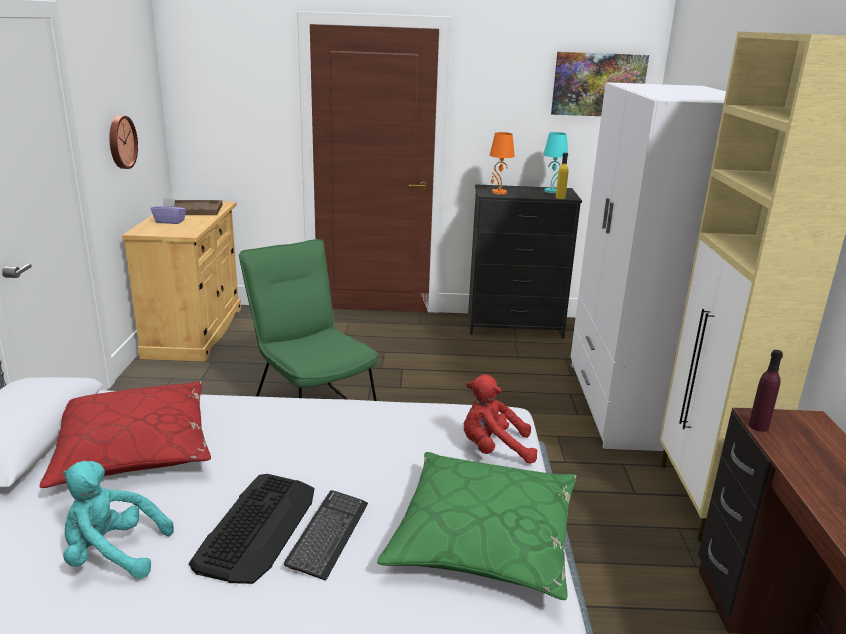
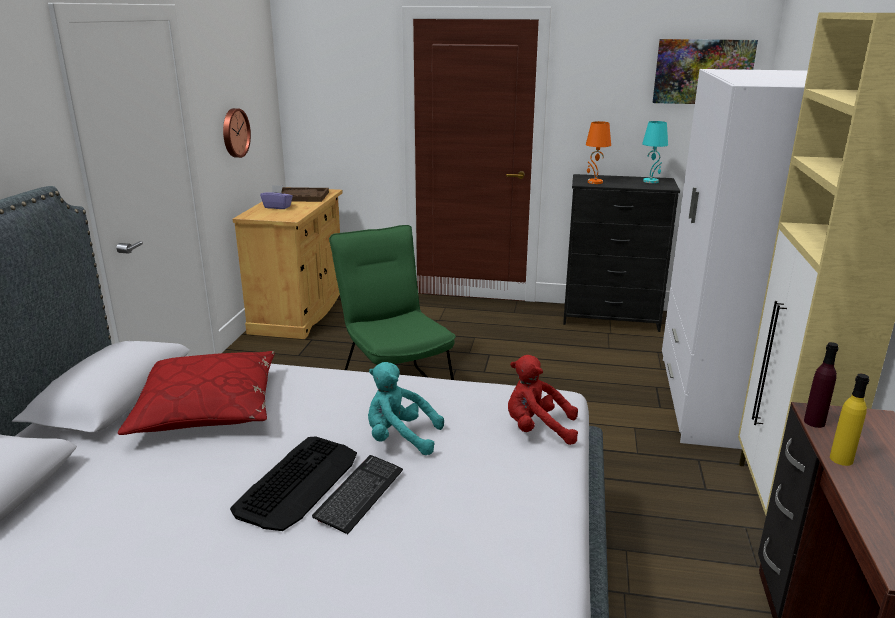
camera: 10 degrees right, 0 degrees up
turquoise plush toy [63,461,174,579] -> turquoise plush toy moved to [368,362,444,455]
green pillow [377,452,577,600] -> none
yellow bottle [556,153,568,199] -> yellow bottle moved to [830,374,869,466]

